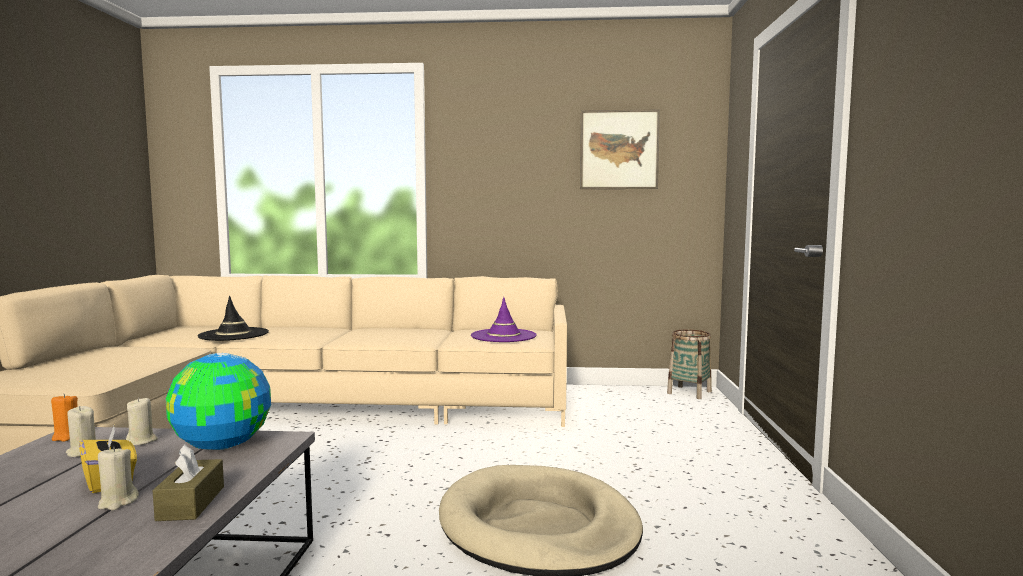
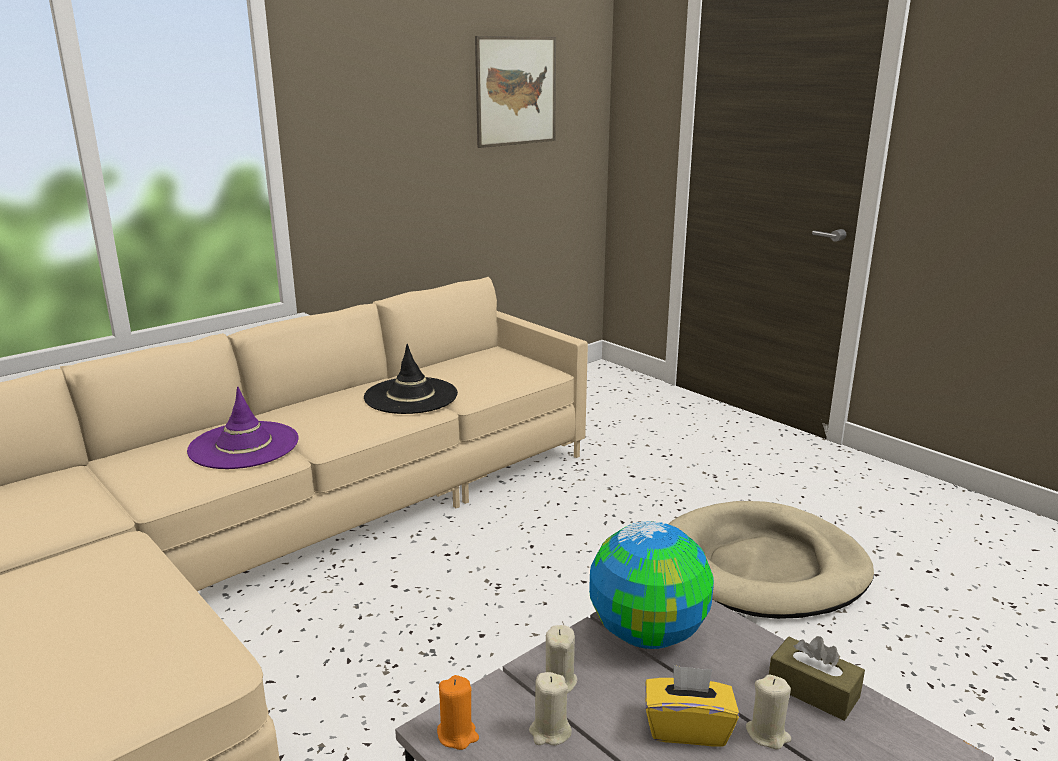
camera: 45 degrees left, 15 degrees up
black hat [197,296,269,341] -> black hat moved to [364,344,458,414]
purple hat [471,297,537,342] -> purple hat moved to [187,387,298,469]
basket [667,330,712,399] -> none

